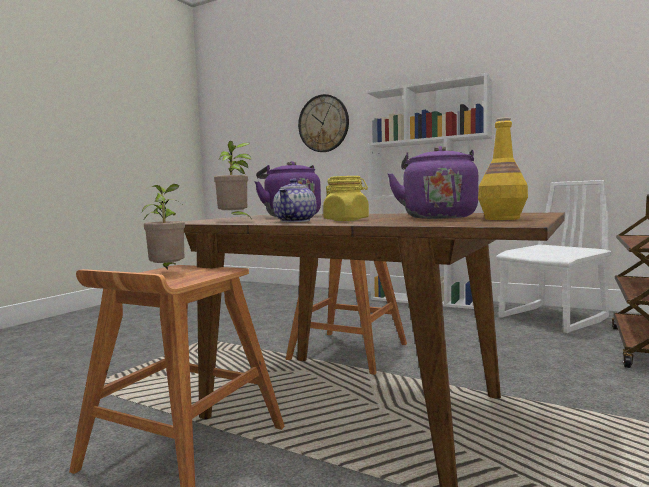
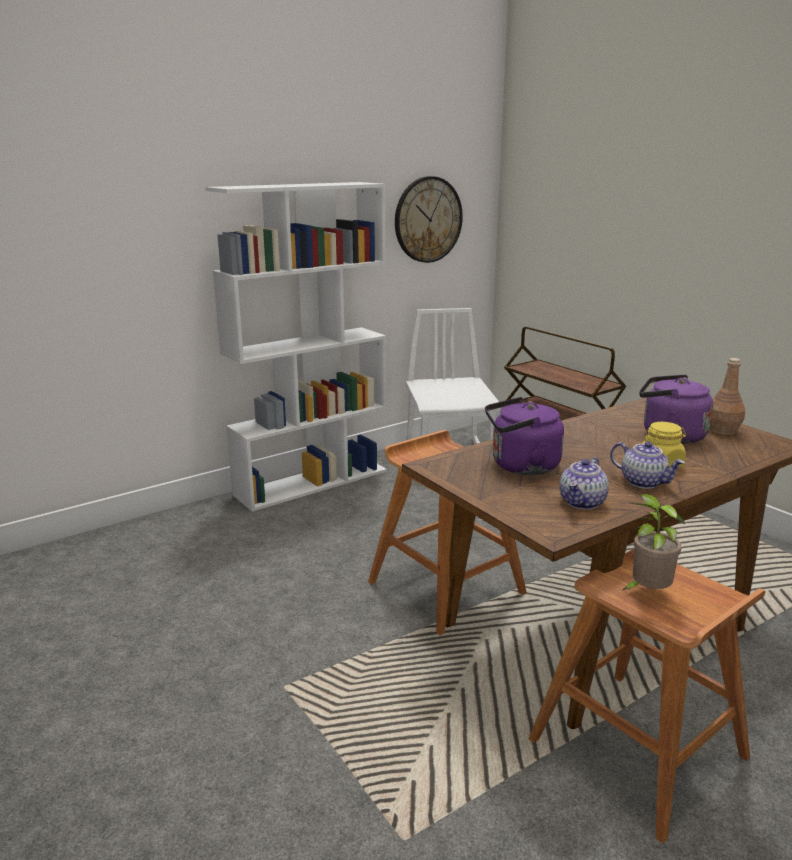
camera: 65 degrees left, 15 degrees up
potted plant [214,141,252,220] -> teapot [560,457,609,510]
wall clock [298,94,349,152] -> wall clock moved to [395,176,463,263]
yellow bottle [478,117,528,220] -> brown bottle [710,358,745,435]

